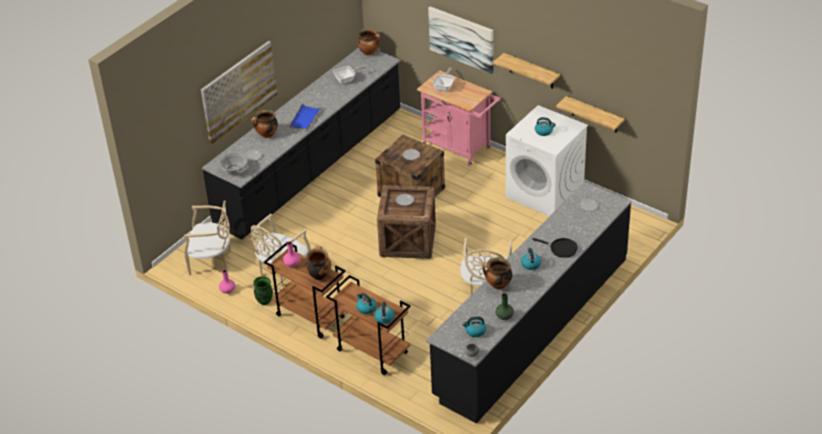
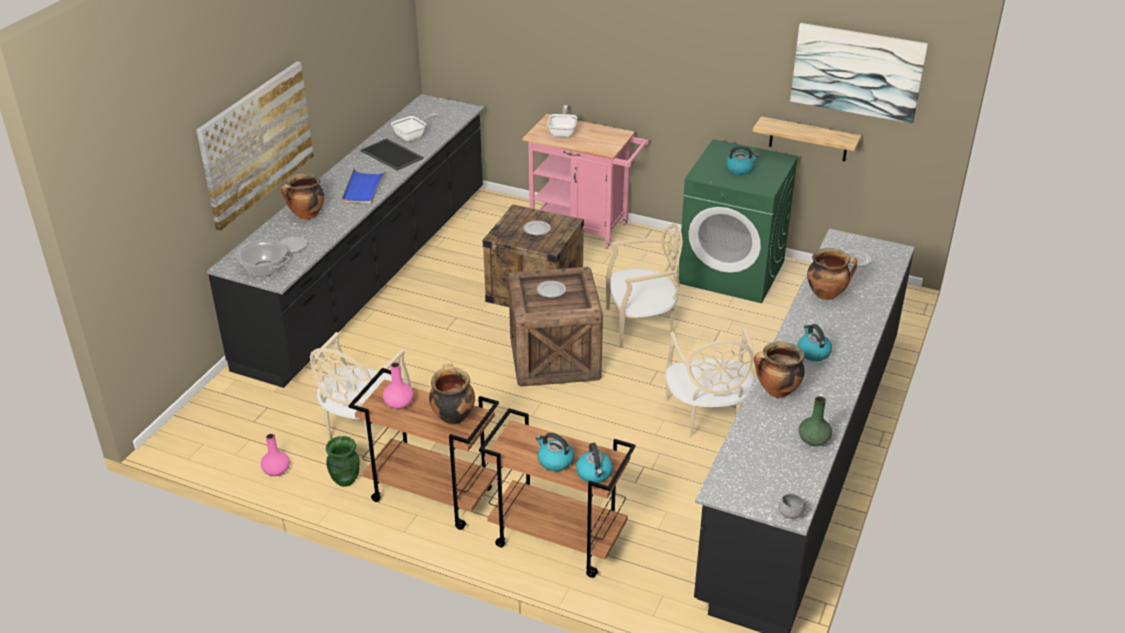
camera: 15 degrees left, 5 degrees down
beige chair [184,200,231,275] -> beige chair moved to [606,224,683,348]
cooking pot [357,28,381,55] -> cooking pot moved to [807,248,857,300]
picture [428,7,493,74] -> picture moved to [790,23,928,124]
kettle [462,316,486,337] -> none
shelf [493,53,560,89] -> none
white washing machine [506,105,588,216] -> green washing machine [679,139,798,303]
black frying pan [532,238,578,258] -> none
none -> tray [361,138,424,171]

